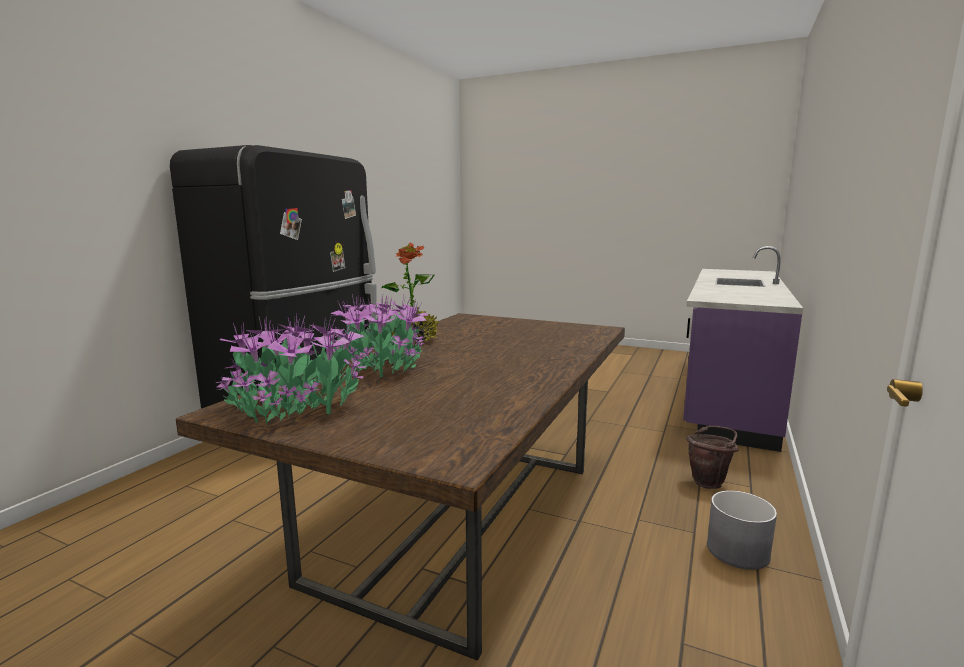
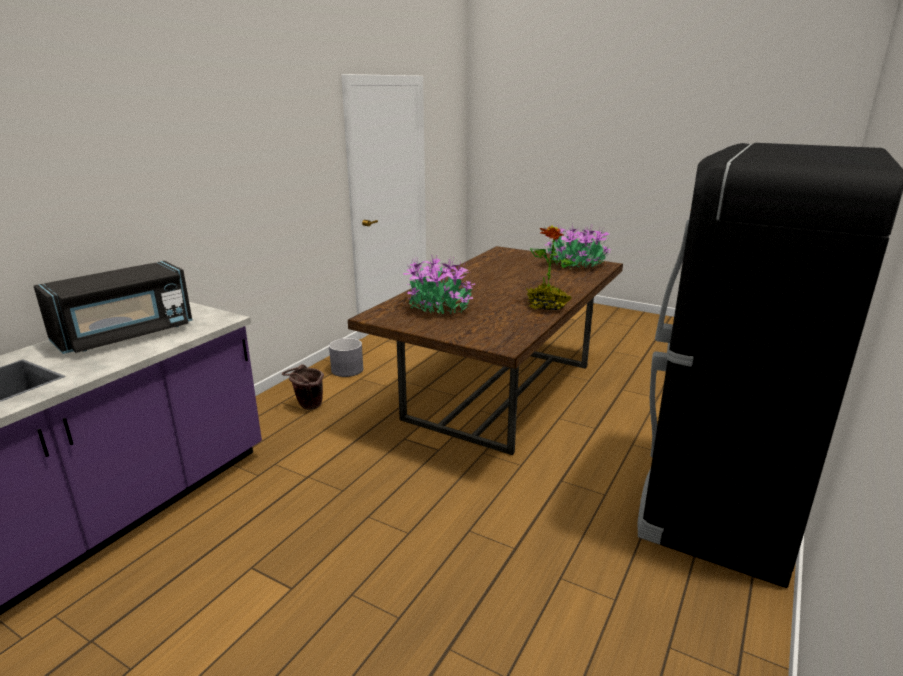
camera: 175 degrees left, 10 degrees up
potted plant [330,293,428,377] -> potted plant moved to [403,254,475,314]
none -> black microwave [34,261,192,354]

